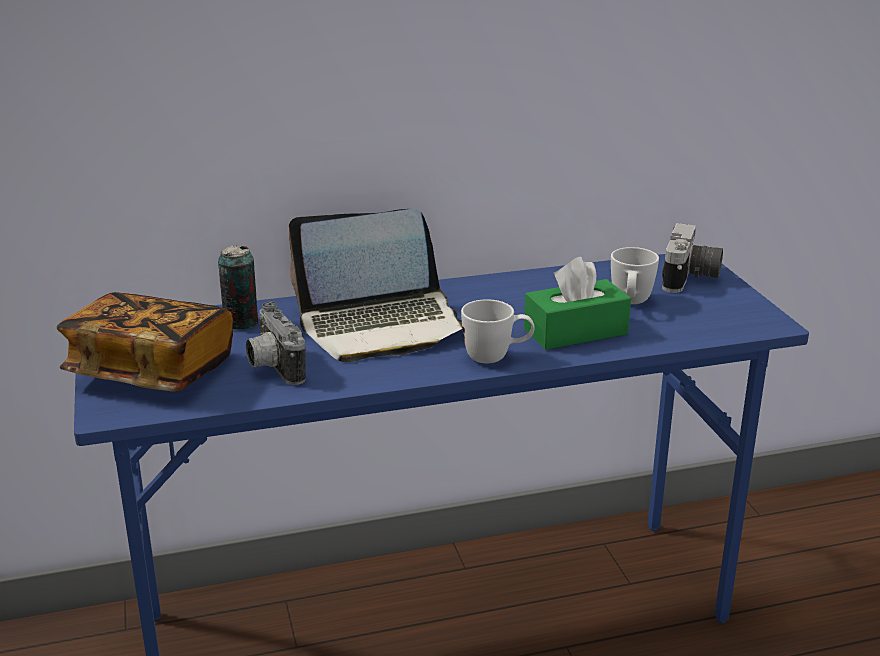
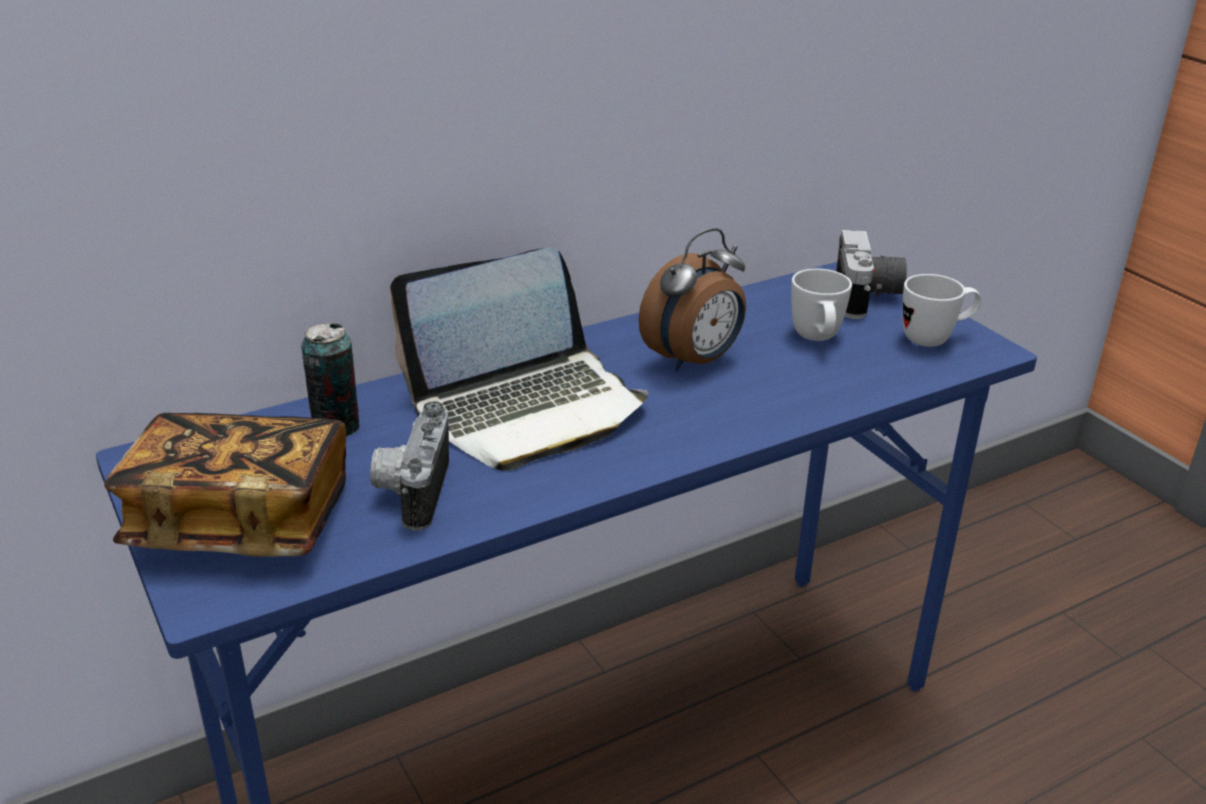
camera: 15 degrees left, 5 degrees up
camera [246,302,306,385] -> camera turned 45 degrees clockwise [370,401,449,531]
white mug [461,299,535,363] -> white mug moved to [902,274,981,347]
green tissue box [524,257,631,350] -> none
none -> alarm clock [638,228,746,372]

